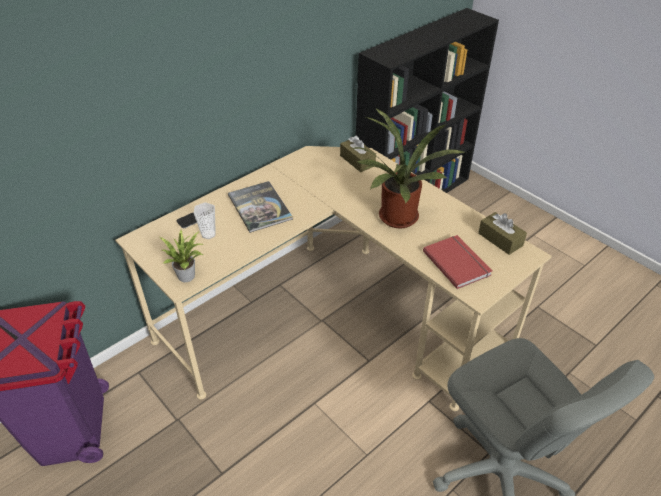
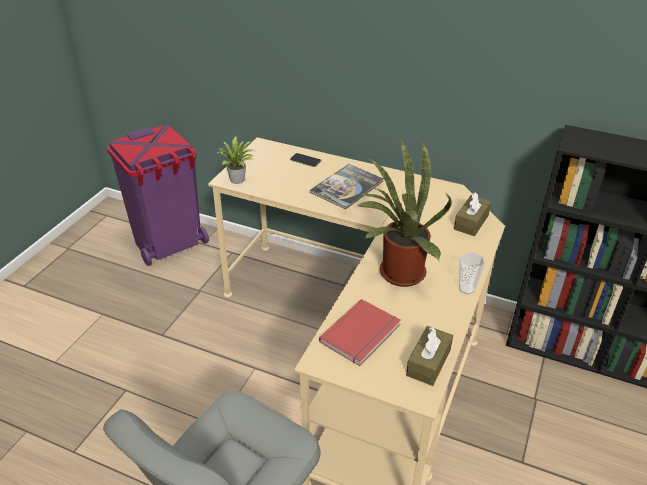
camera: 65 degrees right, 5 degrees down
cup [194,202,216,239] -> cup moved to [459,252,485,294]

